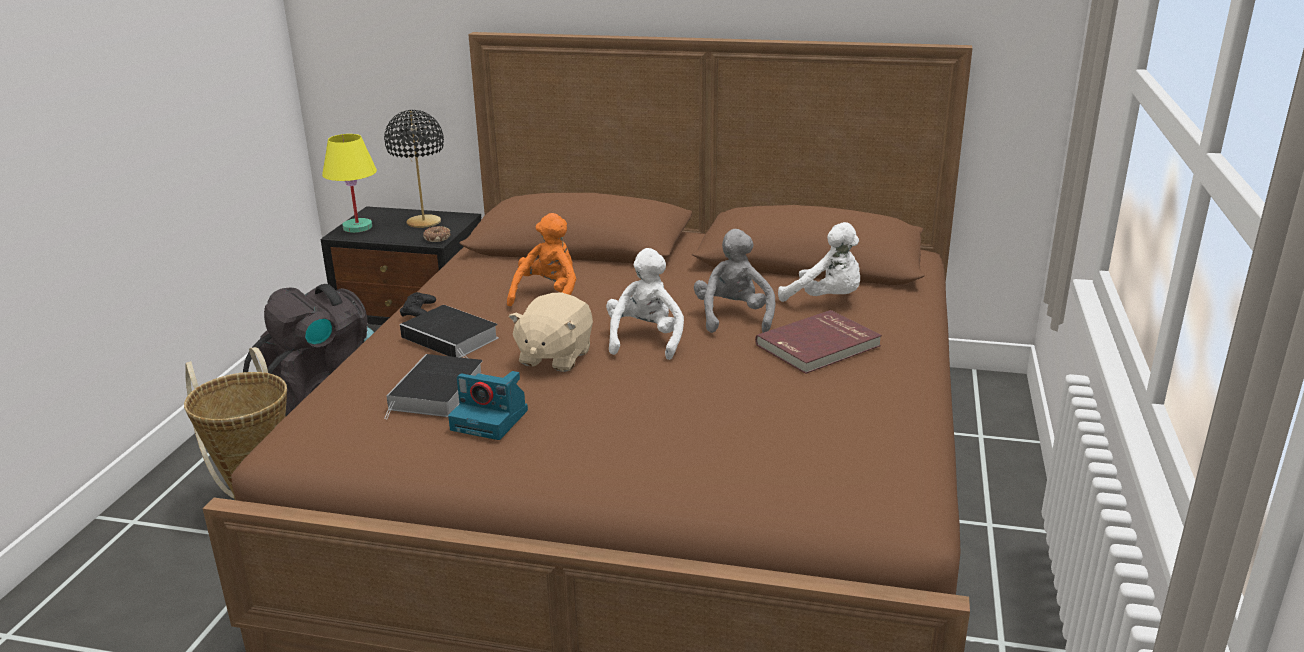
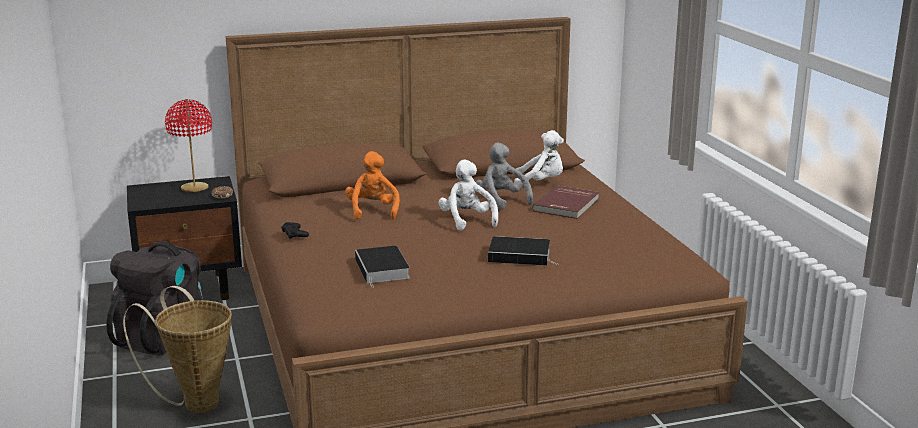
camera: 30 degrees left, 5 degrees down
yellow table lamp [322,134,377,233] -> none
black table lamp [384,110,444,228] -> red table lamp [165,99,212,192]
book [400,305,499,358] -> book moved to [488,236,558,266]
camera [448,371,528,440] -> none
beige plush toy [509,292,593,372] -> none

